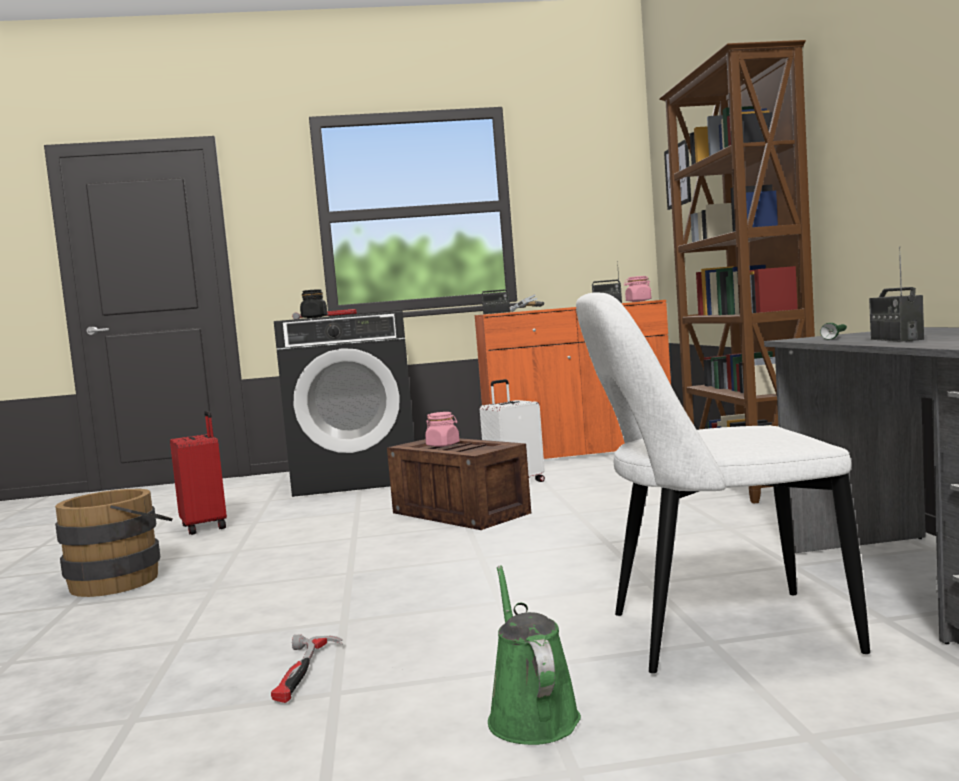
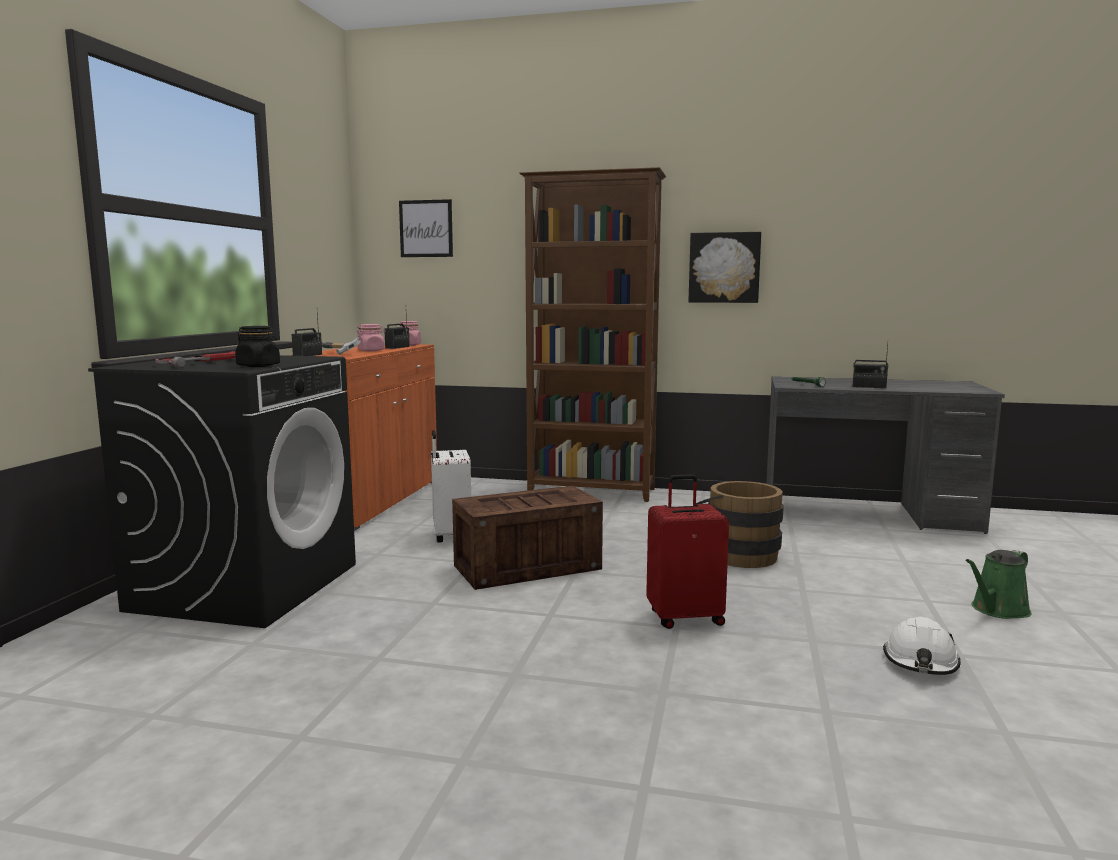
camera: 70 degrees left, 5 degrees up
brown bucket [55,489,172,597] -> brown bucket moved to [696,481,784,568]
red suitcase [170,411,227,535] -> red suitcase moved to [646,474,729,629]
hammer [271,635,343,703] -> white hard hat [883,617,961,675]
pink jar [425,412,460,447] -> pink jar moved to [356,324,385,351]
green watering can [488,565,581,745] -> green watering can turned 45 degrees counterclockwise [966,550,1031,619]
white chair [576,293,870,673] -> none
none -> picture [688,232,761,303]

